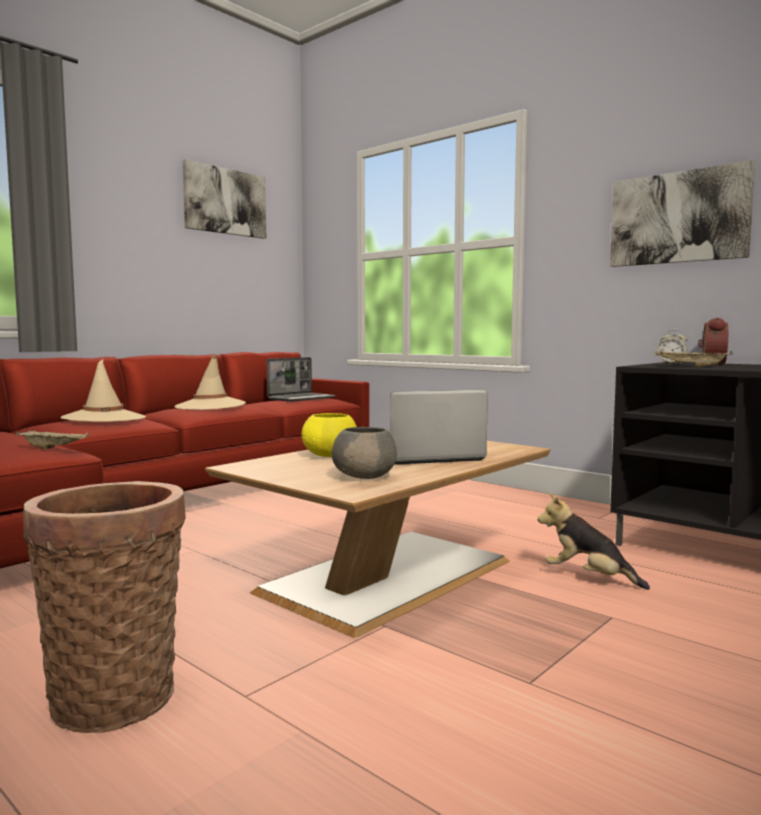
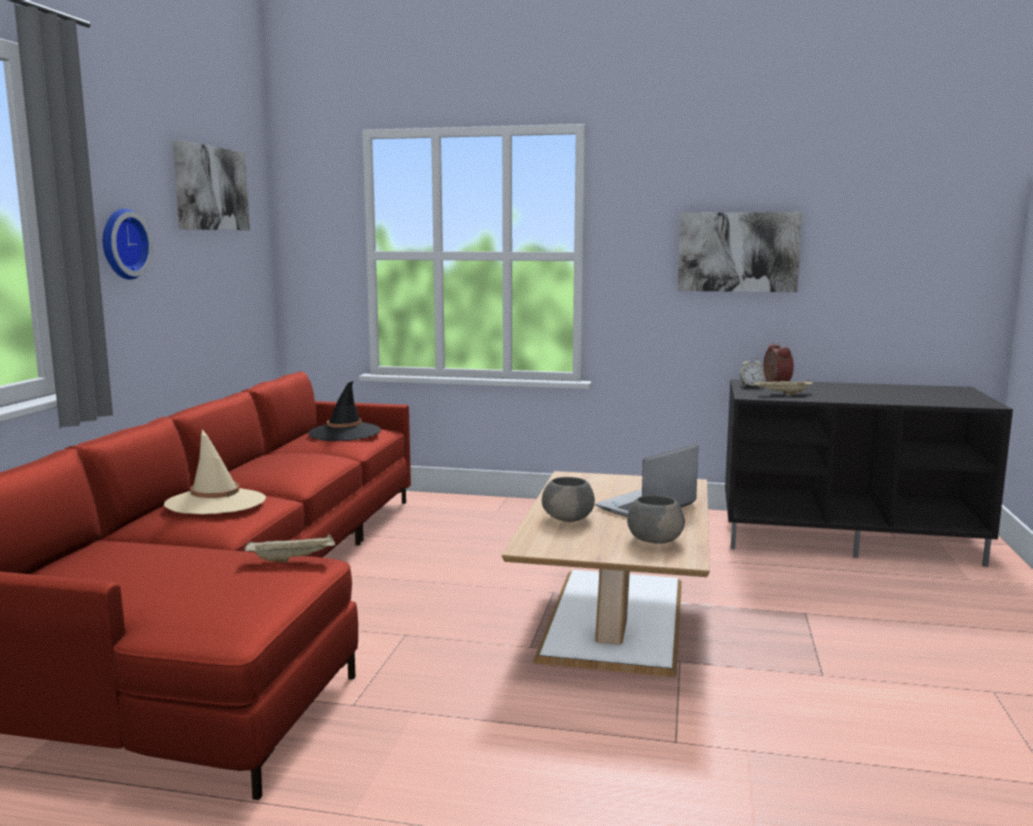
camera: 30 degrees left, 5 degrees up
basket [23,481,186,733] -> none
beige hat [175,354,246,410] -> none
laptop [267,357,335,402] -> black hat [308,381,381,441]
yellow bowl [301,413,357,457] -> grey bowl [542,477,595,522]
plush toy [538,493,650,590] -> none
none -> wall clock [103,208,153,280]

